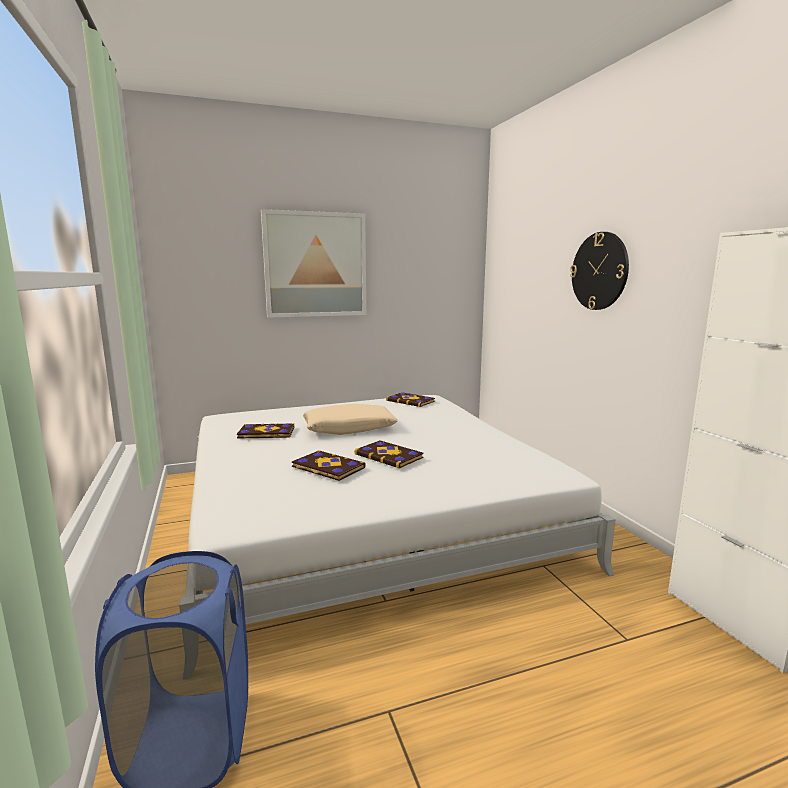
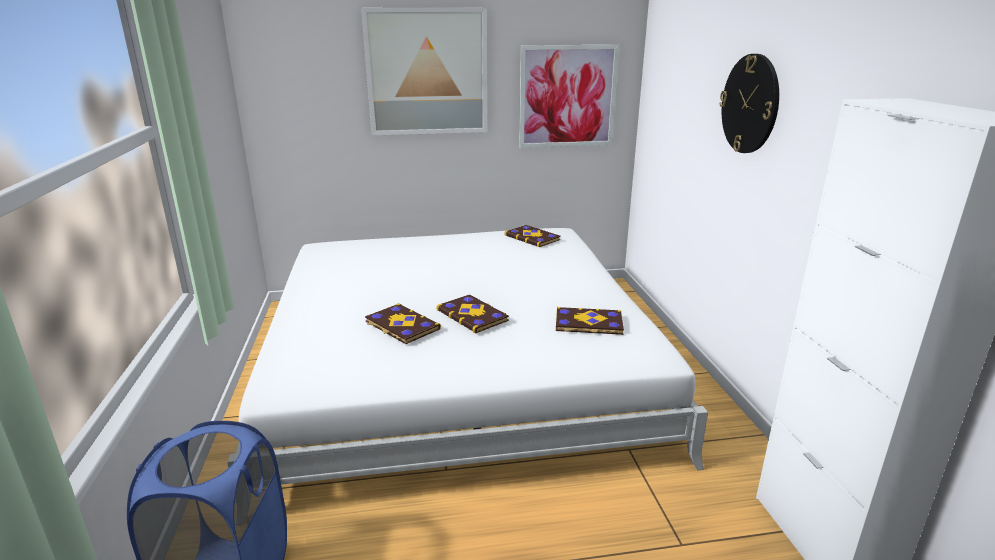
camera: 10 degrees right, 10 degrees up
book [237,423,294,439] -> book moved to [556,307,624,335]
beige pillow [303,403,398,435] -> none
none -> picture [519,45,619,148]

